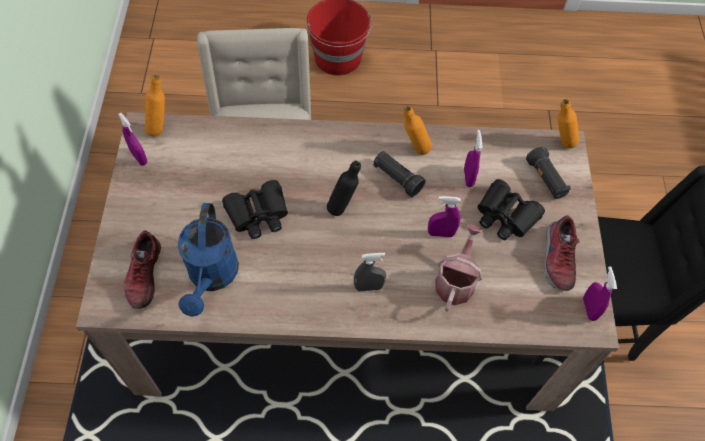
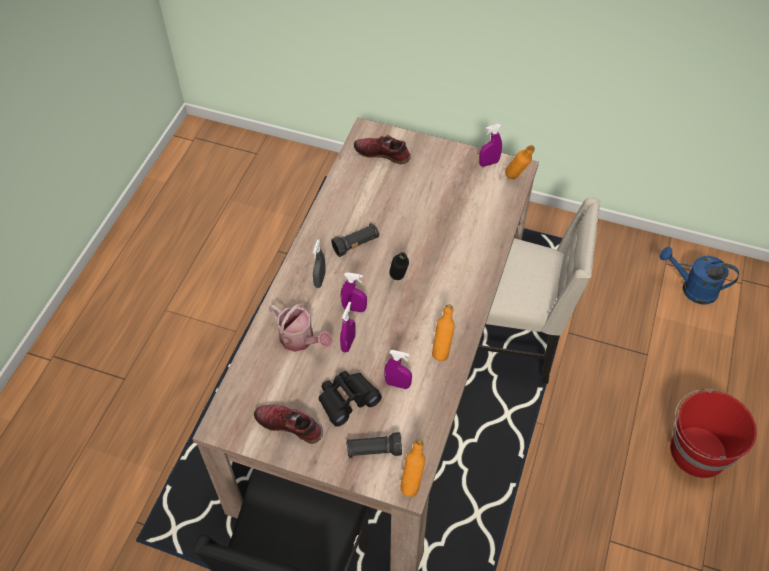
camera: 110 degrees right, 5 degrees down
blue watering can [178,203,239,317] -> blue watering can moved to [659,247,739,305]
black binoculars [222,180,288,239] -> none
black flashlight [373,151,426,197] -> black flashlight moved to [331,223,380,257]
purple spray bottle [583,266,617,321] -> purple spray bottle moved to [341,272,367,312]

